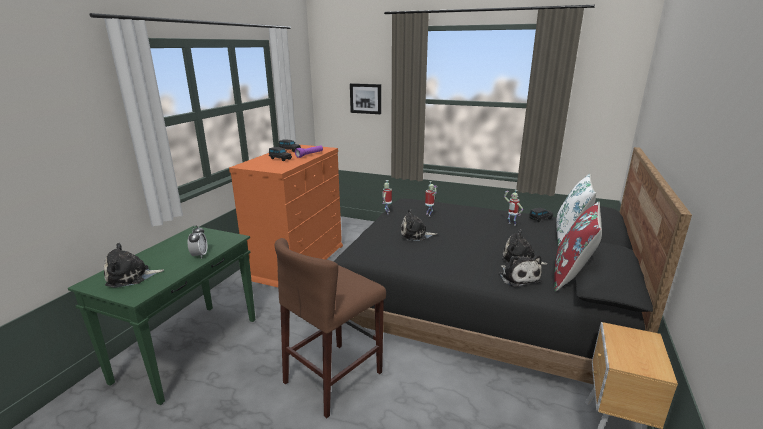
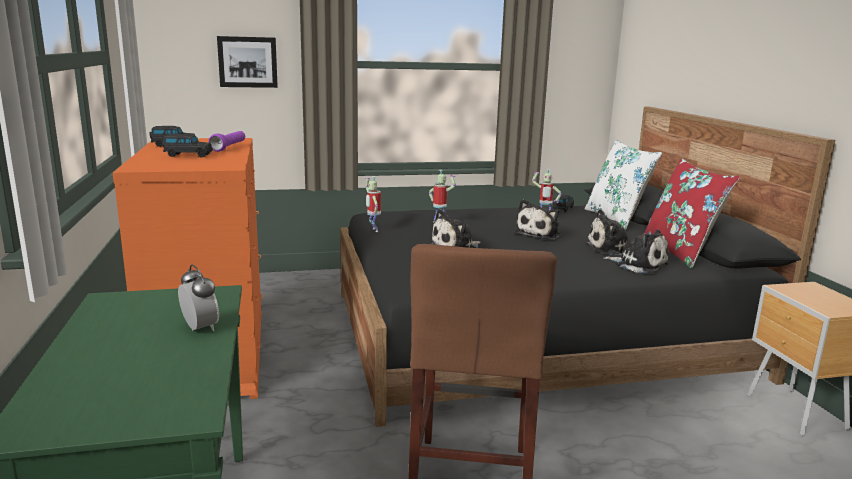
camera: 35 degrees left, 5 degrees down
plush toy [104,243,164,288] -> plush toy moved to [514,199,561,239]

